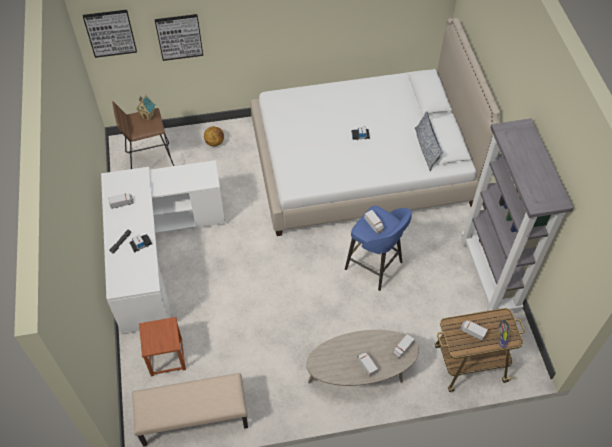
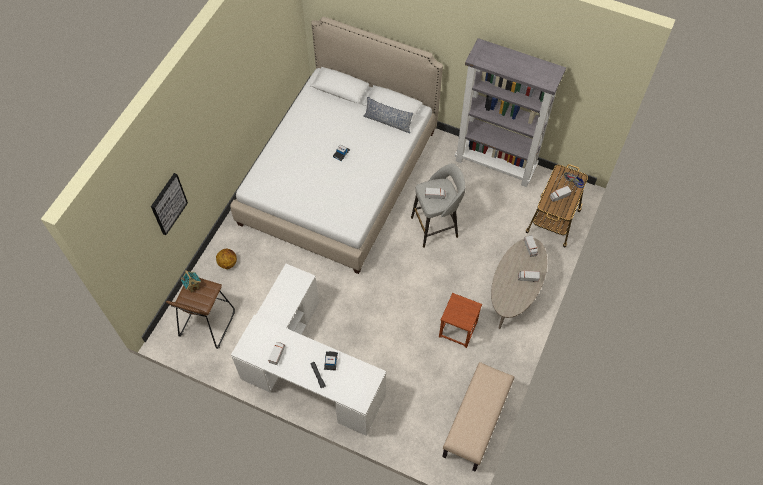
camera: 55 degrees left, 5 degrees up
picture [83,10,137,58] -> none
brown stool [139,317,186,376] -> brown stool moved to [439,293,482,348]
blue stool [345,205,412,291] -> grey stool [411,163,465,248]

